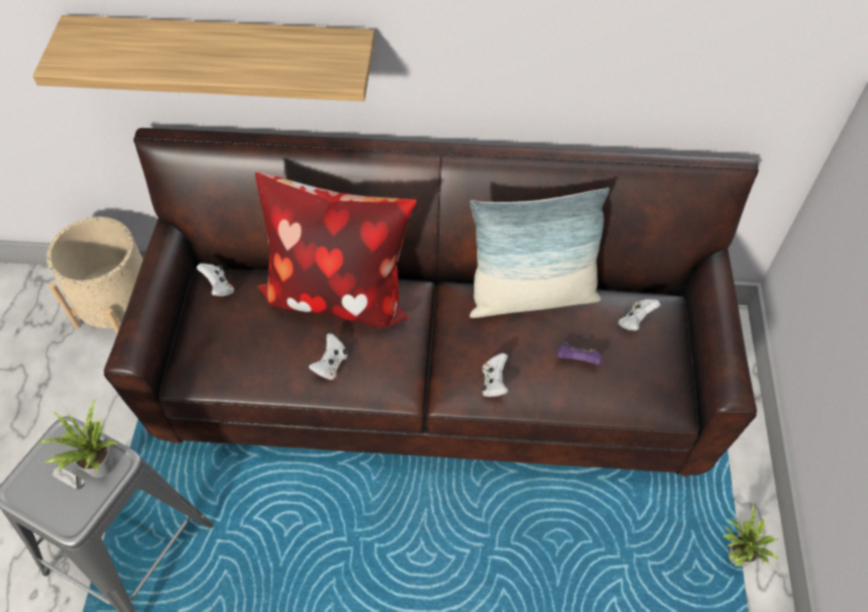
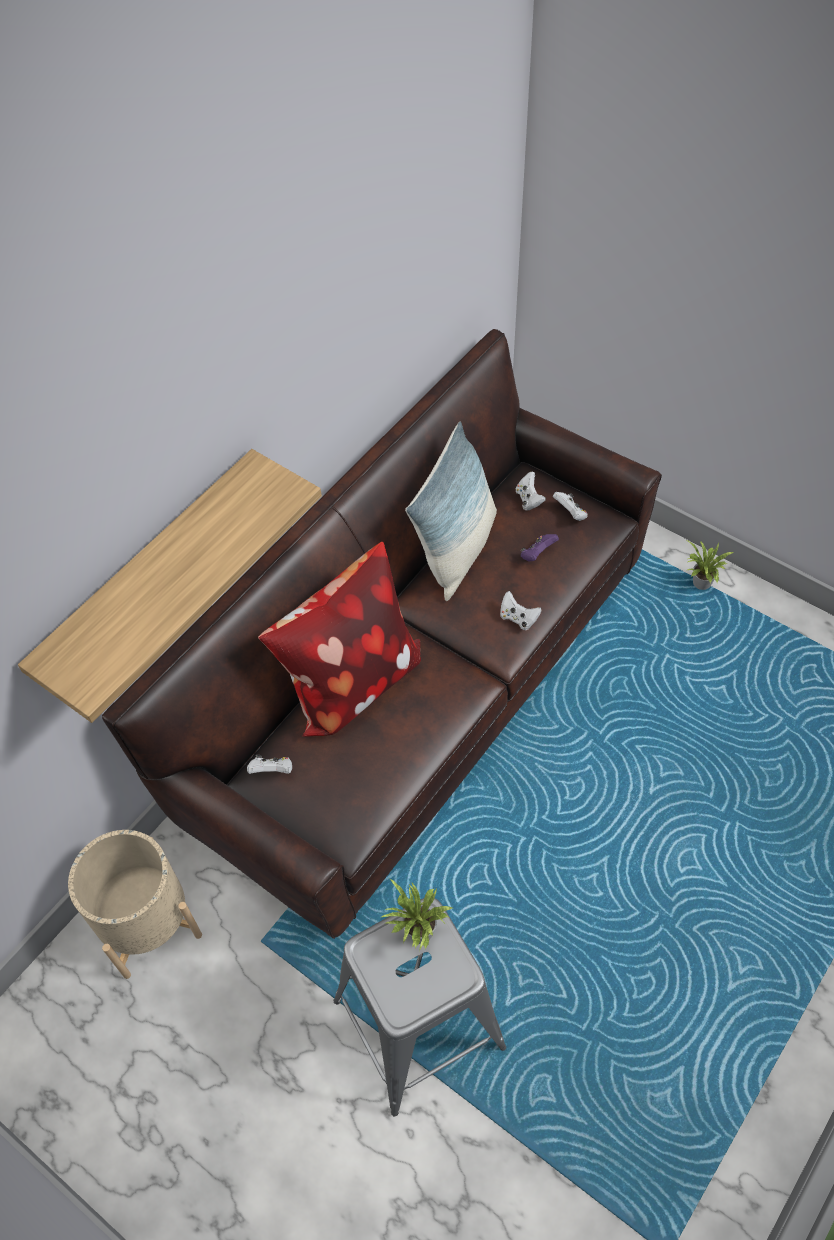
camera: 55 degrees left, 0 degrees up
white game controller [309,334,348,380] -> white game controller moved to [553,492,588,521]

